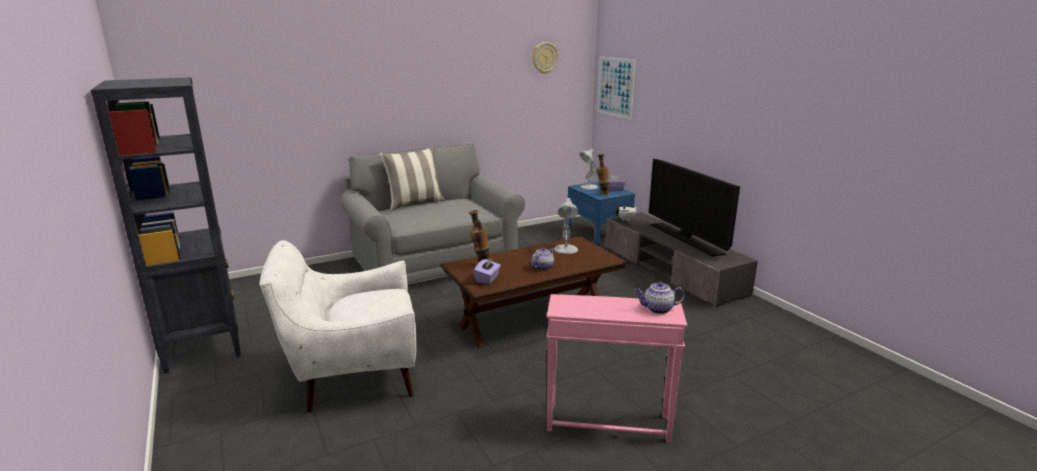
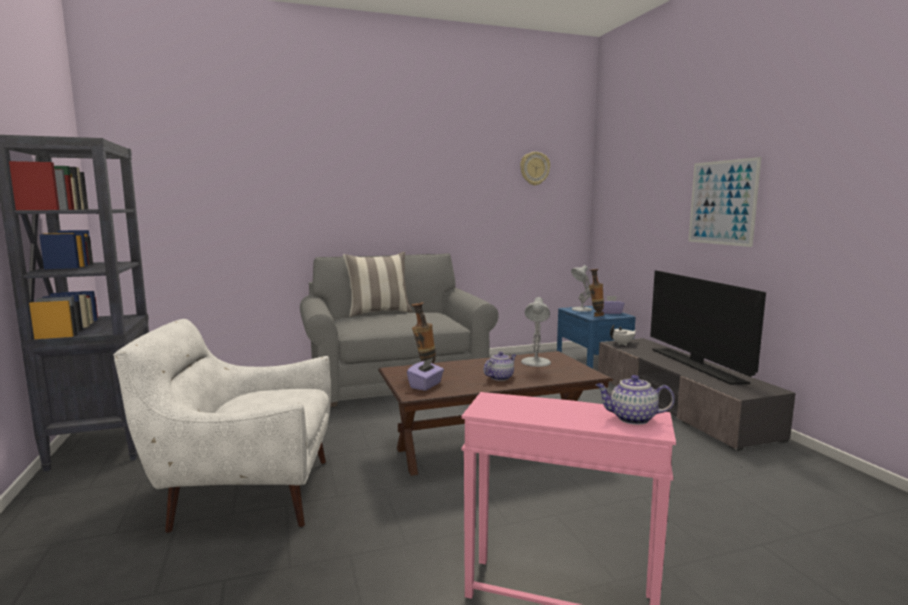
camera: 10 degrees right, 10 degrees down
picture [597,57,636,119] -> picture moved to [688,157,761,247]

